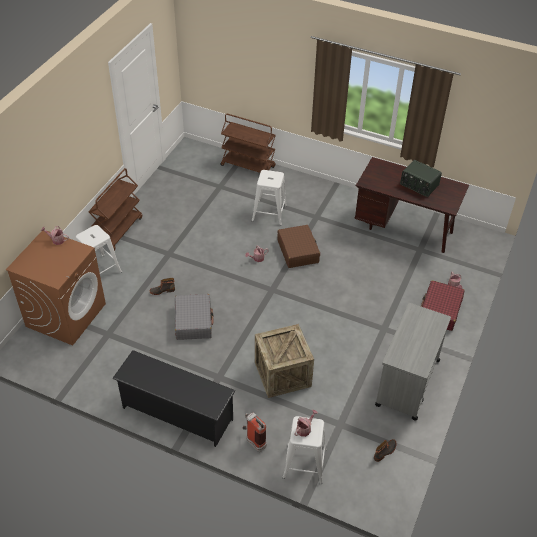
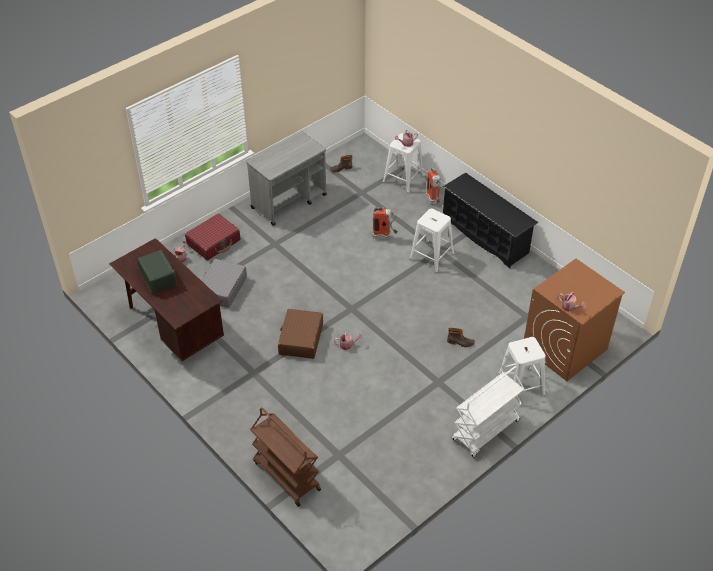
camera: 155 degrees left, 0 degrees up
brown cart [89,168,142,251] -> white cart [452,366,524,457]
grey suitcase [175,294,214,340] -> grey suitcase moved to [201,259,247,308]
white stool [252,170,287,226] -> white stool moved to [409,208,454,273]
crate [255,324,314,398] -> fire extinguisher [373,207,398,240]

